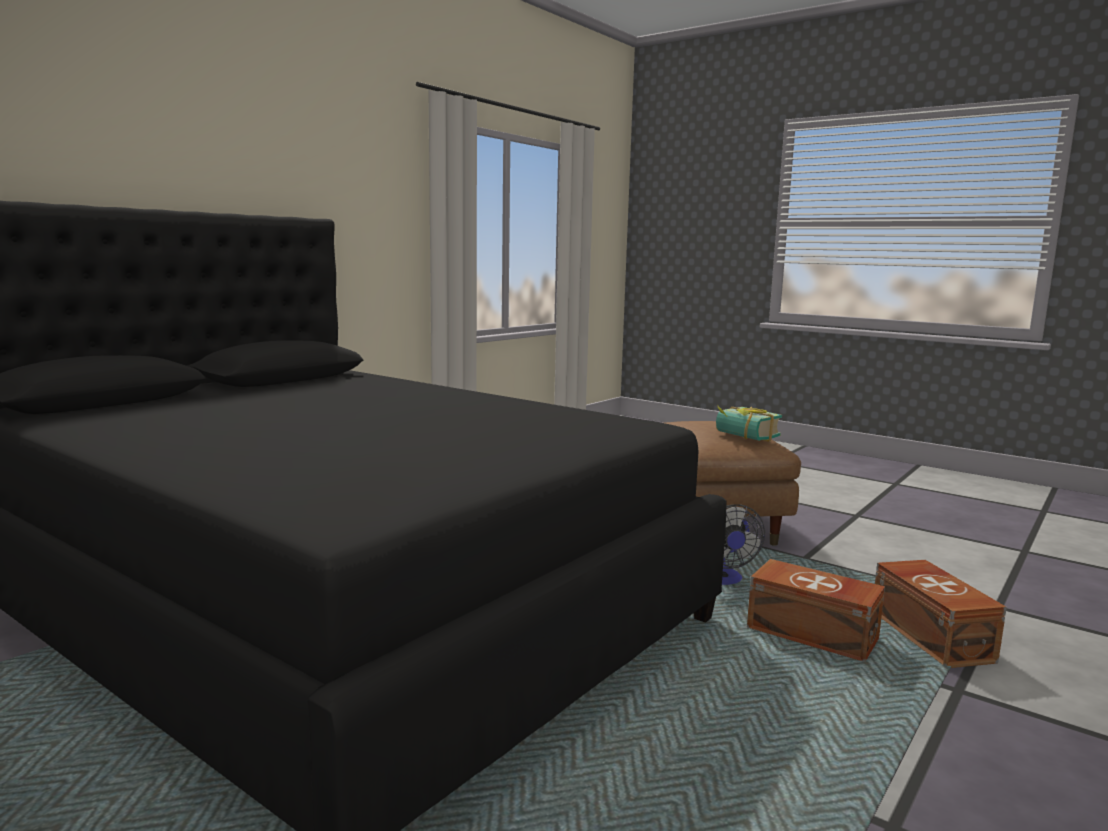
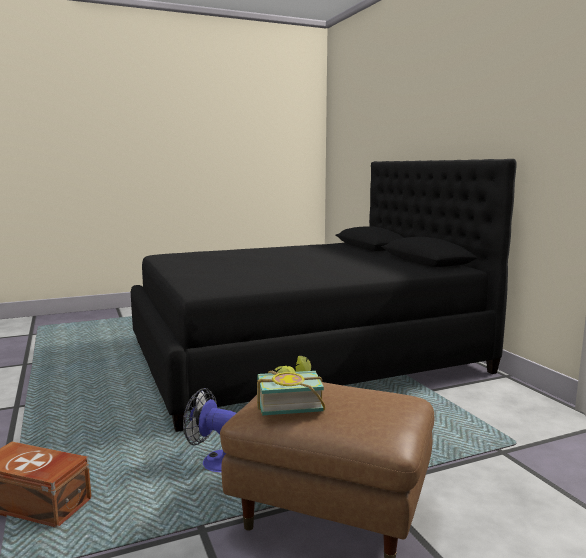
camera: 120 degrees right, 0 degrees up
brown storage box [747,559,885,662] -> none

